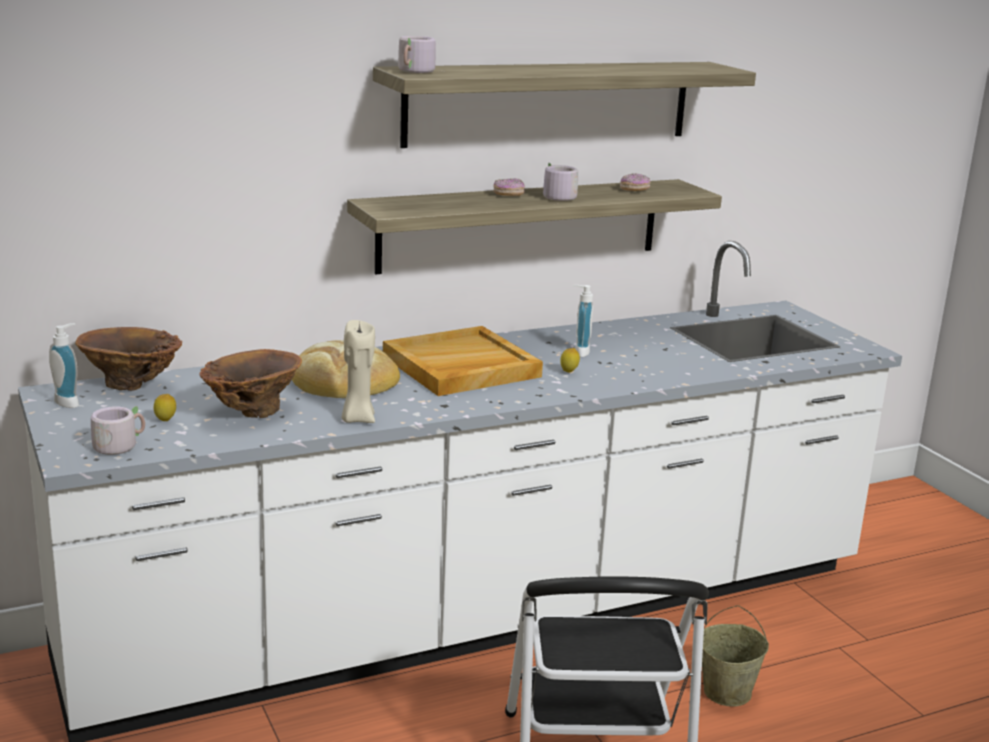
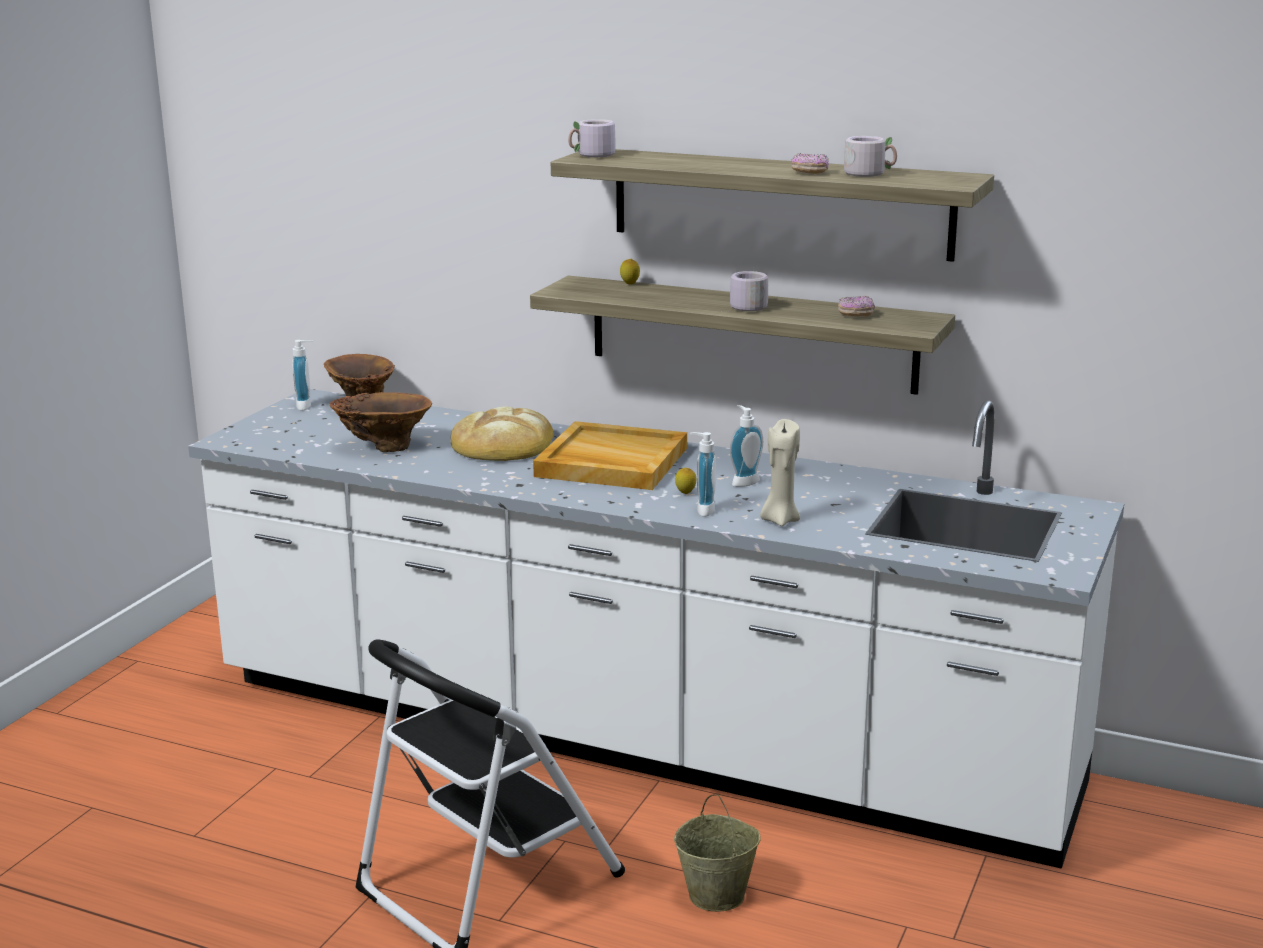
camera: 50 degrees right, 0 degrees up
grey mug [84,406,145,455] -> grey mug moved to [843,136,897,177]
lemon [154,394,176,421] -> lemon moved to [620,259,640,285]
beige candle [341,320,375,423] -> beige candle moved to [760,419,800,526]
donut [493,178,525,196] -> donut moved to [791,153,829,174]
none -> soap dispenser [690,432,716,517]

